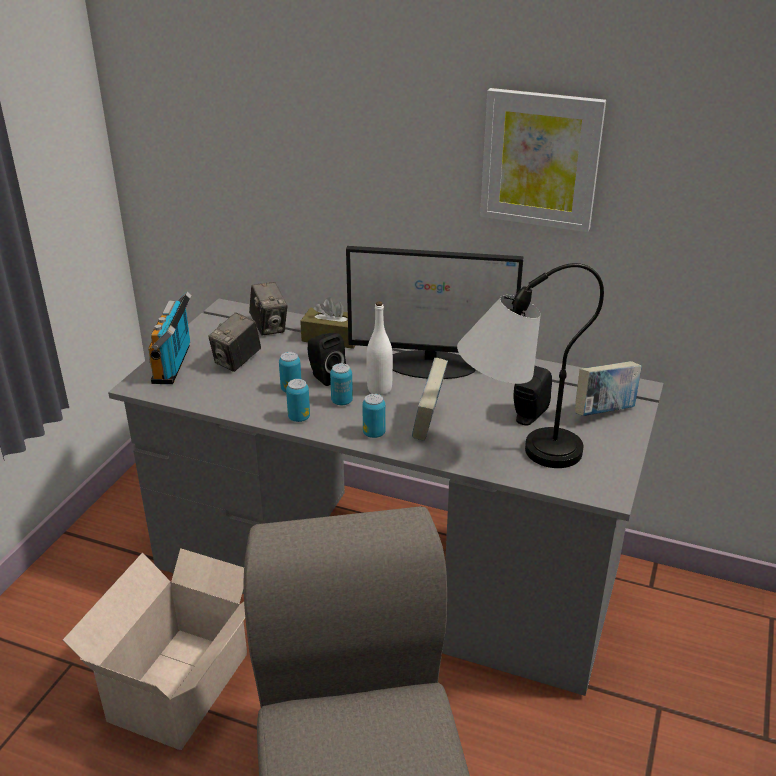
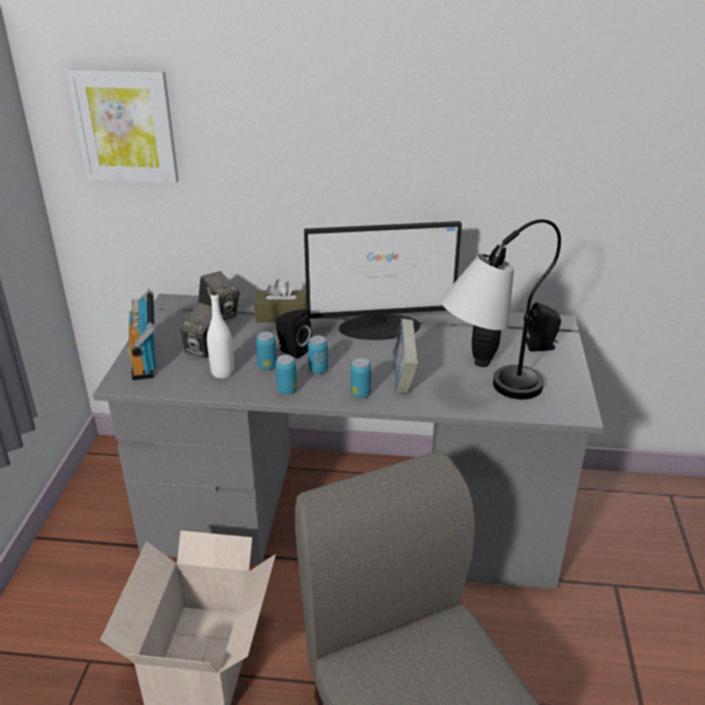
camera: 15 degrees left, 0 degrees up
white bottle [366,301,393,395] -> white bottle moved to [207,291,234,379]
picture [480,88,606,232] -> picture moved to [66,68,179,183]
book [575,361,642,416] -> black speaker [526,302,561,352]

